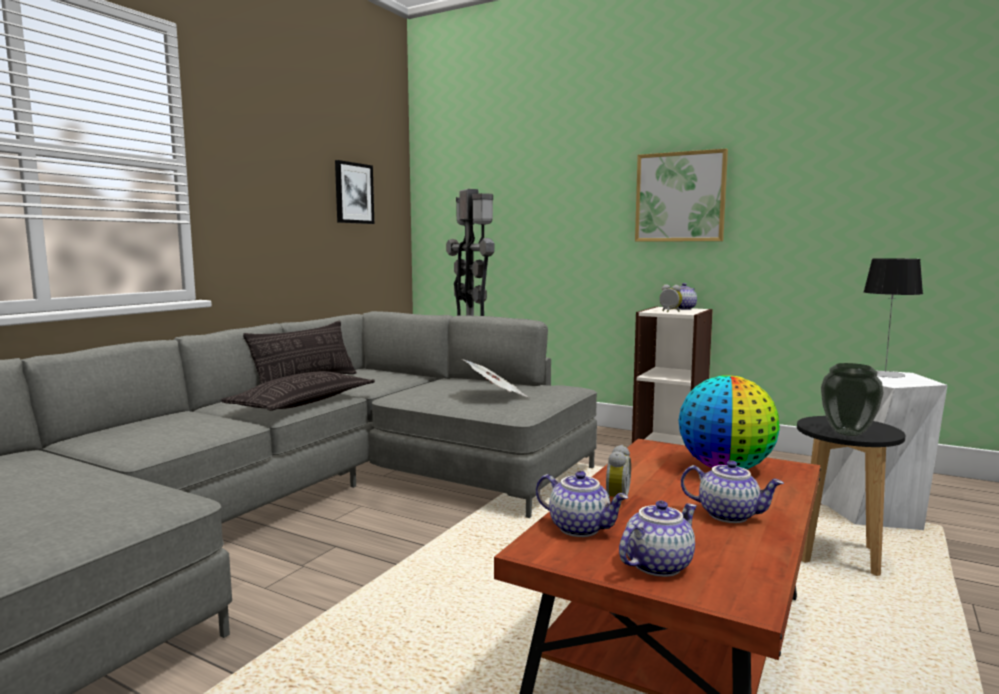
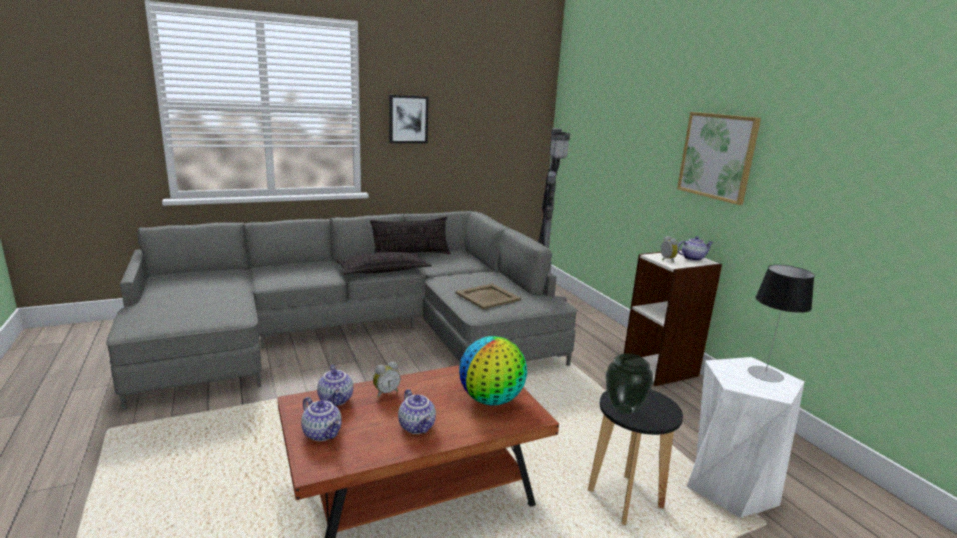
camera: 35 degrees right, 10 degrees up
picture [335,160,374,224] -> picture moved to [389,95,429,144]
newspaper [462,359,530,398] -> beige tray [455,283,521,309]
teapot [619,501,697,577] -> teapot turned 45 degrees clockwise [301,397,342,441]

